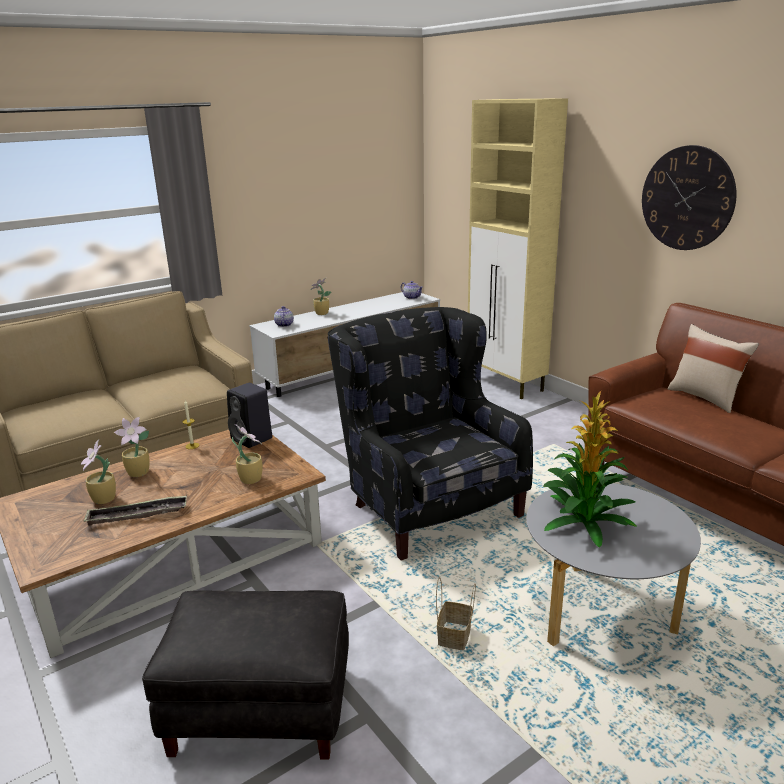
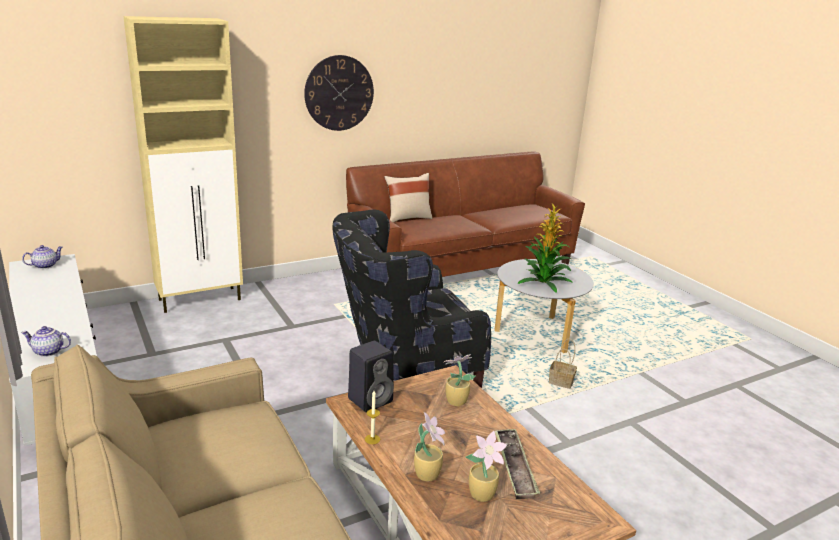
camera: 85 degrees left, 0 degrees up
black ottoman [142,590,349,760] -> none
potted plant [311,278,331,315] -> none

